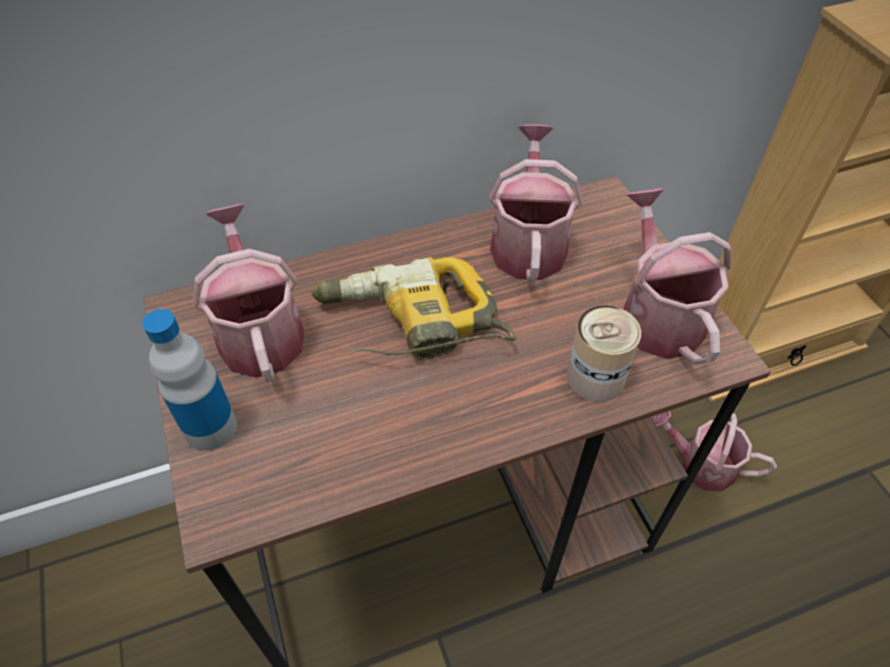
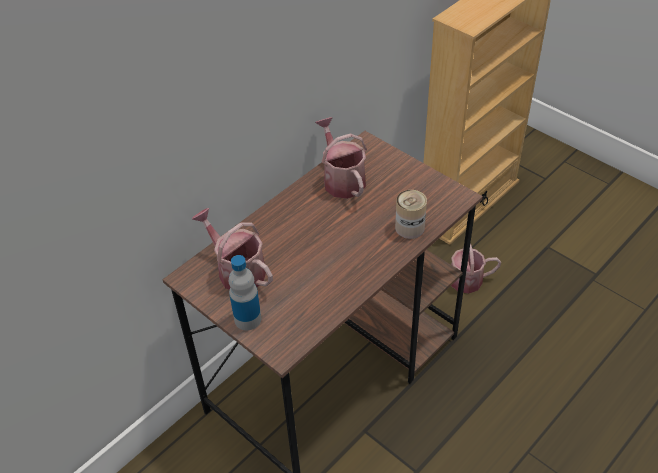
camera: 25 degrees left, 5 degrees down
power drill [311,257,516,360] -> none
watering can [623,188,731,365] -> none

